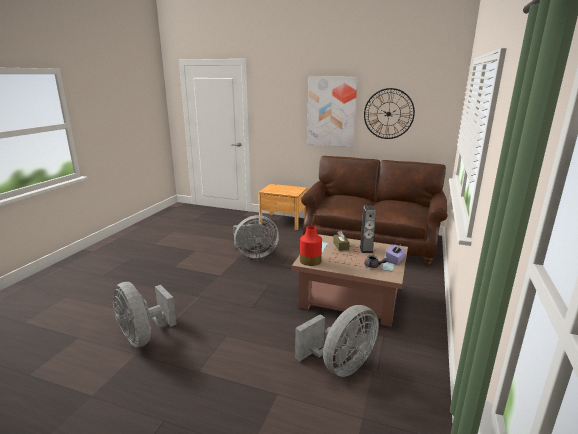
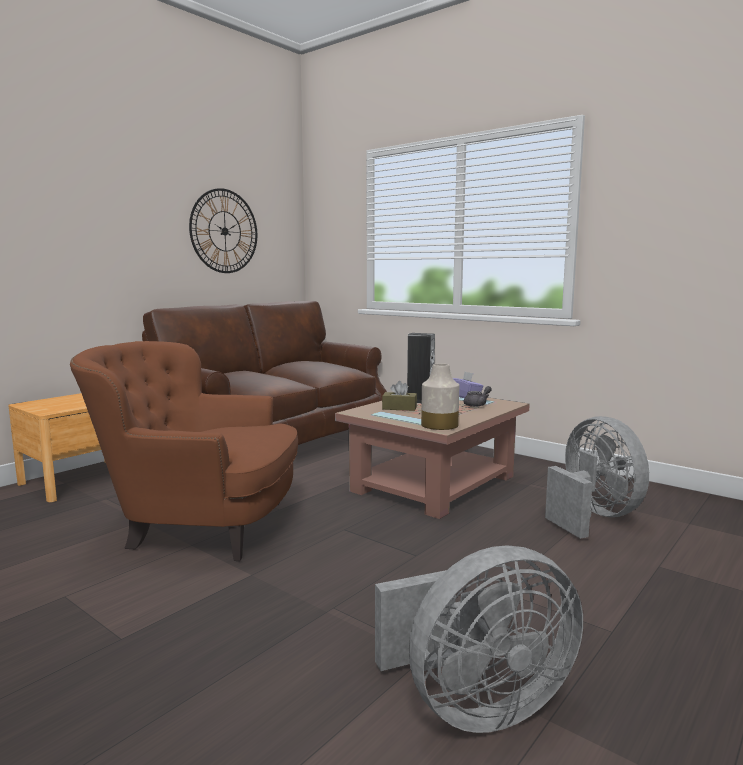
camera: 70 degrees left, 10 degrees down
grey fan [233,215,279,258] -> brown armchair [70,341,298,561]
red vase [300,226,322,266] -> beige vase [421,363,459,430]
picture [307,77,358,147] -> none

